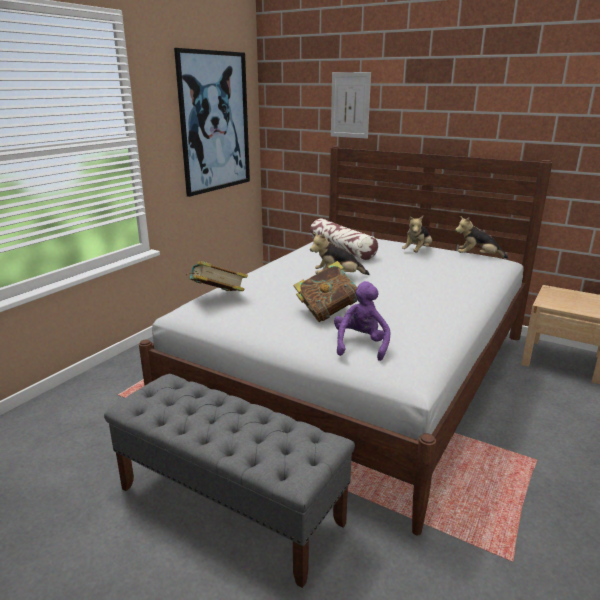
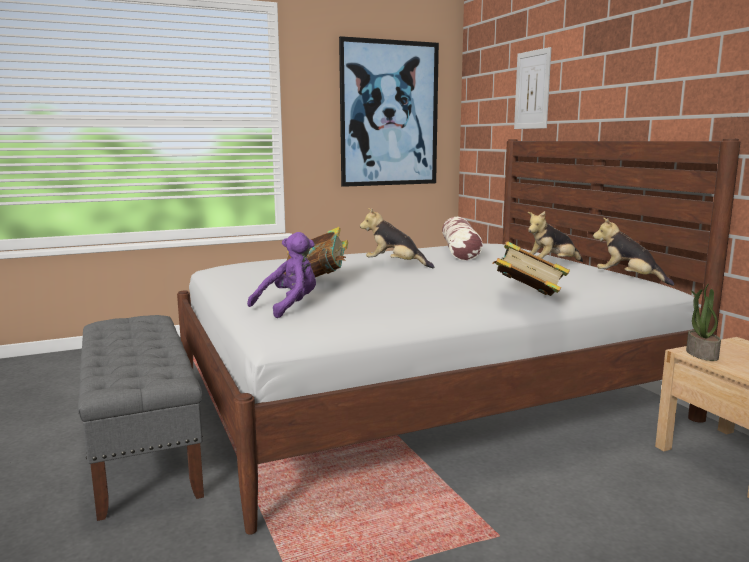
camera: 35 degrees right, 10 degrees down
book [186,261,248,291] -> book moved to [492,241,570,296]
none -> potted plant [686,283,721,361]

